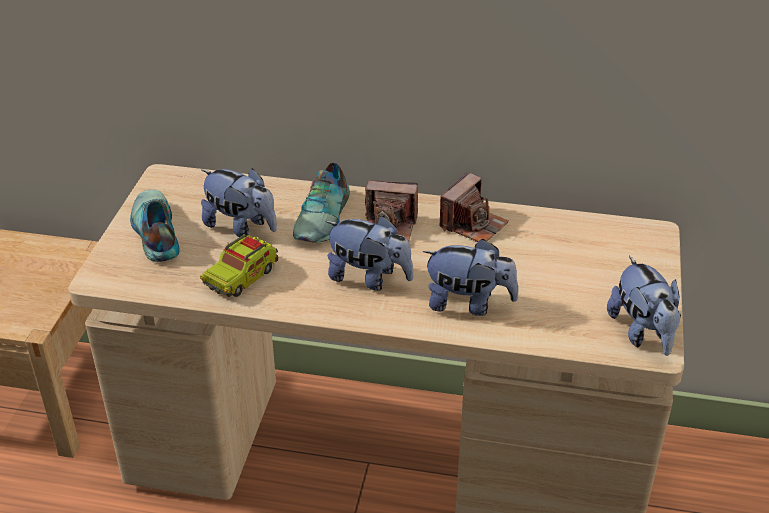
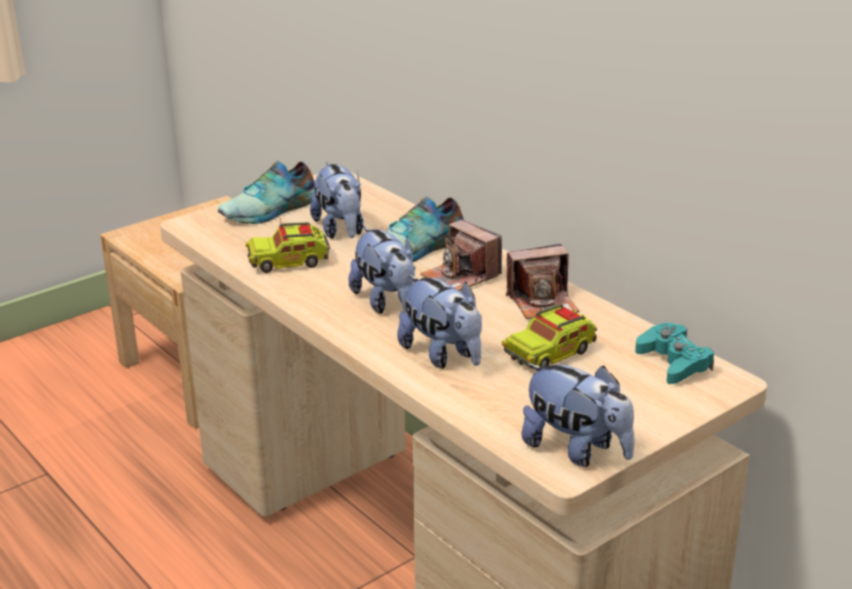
camera: 40 degrees right, 10 degrees down
shoe [130,189,180,262] -> shoe turned 150 degrees counterclockwise [218,160,315,224]
plush toy [607,256,681,356] -> plush toy turned 75 degrees counterclockwise [521,363,635,467]
none -> toy truck [502,304,597,369]
none -> turquoise game controller [635,323,714,384]

